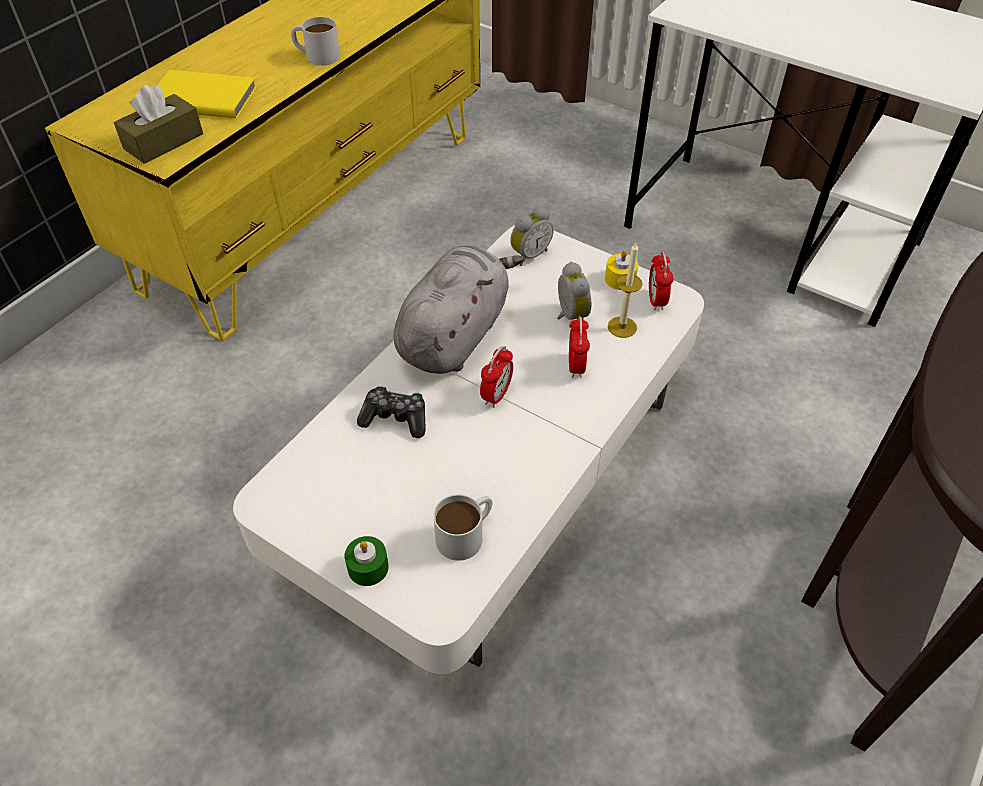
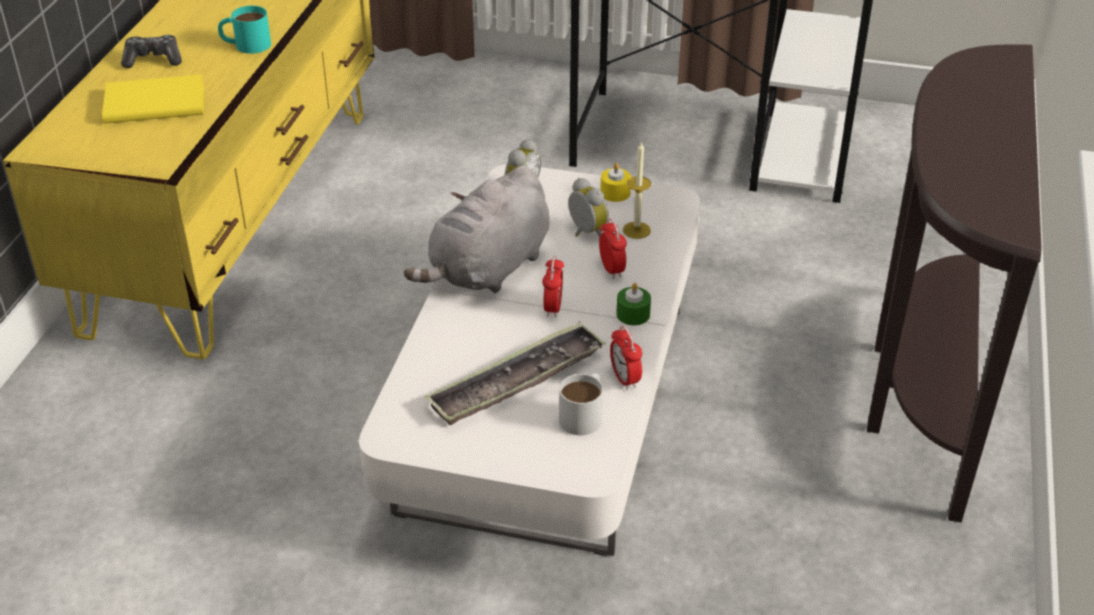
camera: 20 degrees left, 10 degrees down
brown tissue box [114,85,203,164] -> none
white mug [291,17,340,66] -> turquoise mug [218,6,271,54]
green candle [345,536,389,586] -> green candle moved to [616,283,651,326]
game controller [357,386,426,438] -> game controller moved to [121,35,182,68]
grey plush toy [394,245,523,374] -> grey plush toy turned 150 degrees counterclockwise [404,166,550,293]
alarm clock [649,252,674,310] -> alarm clock moved to [610,326,642,390]
none -> tray [424,321,606,425]

